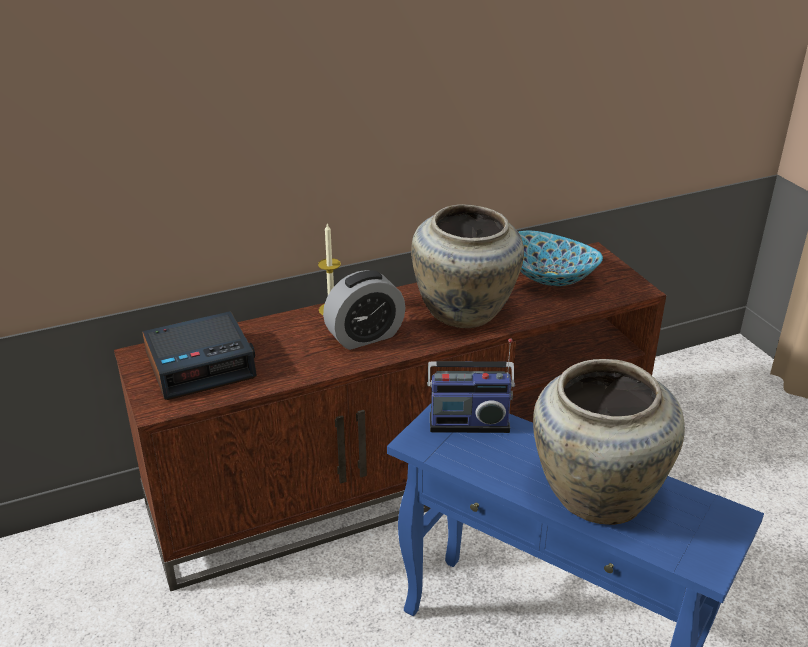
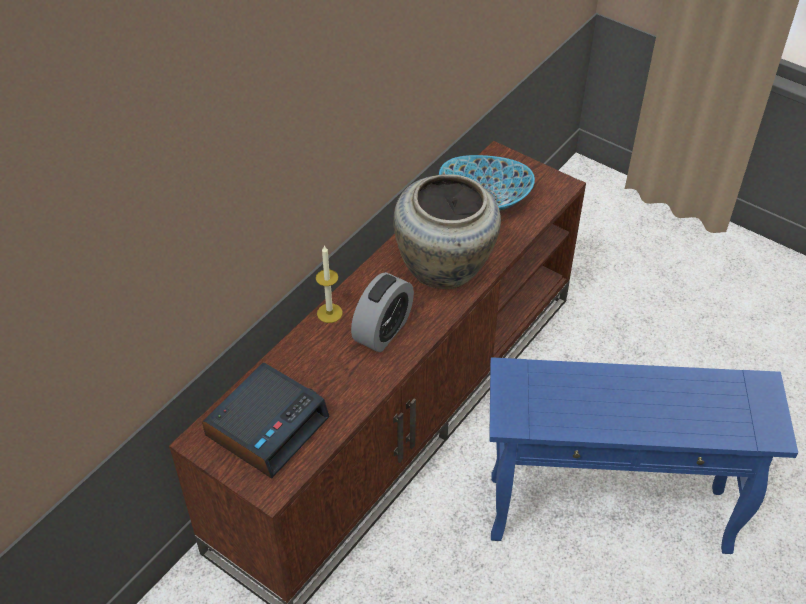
camera: 30 degrees left, 15 degrees up
radio [427,338,515,433] -> none
beige vase [533,359,685,525] -> none

